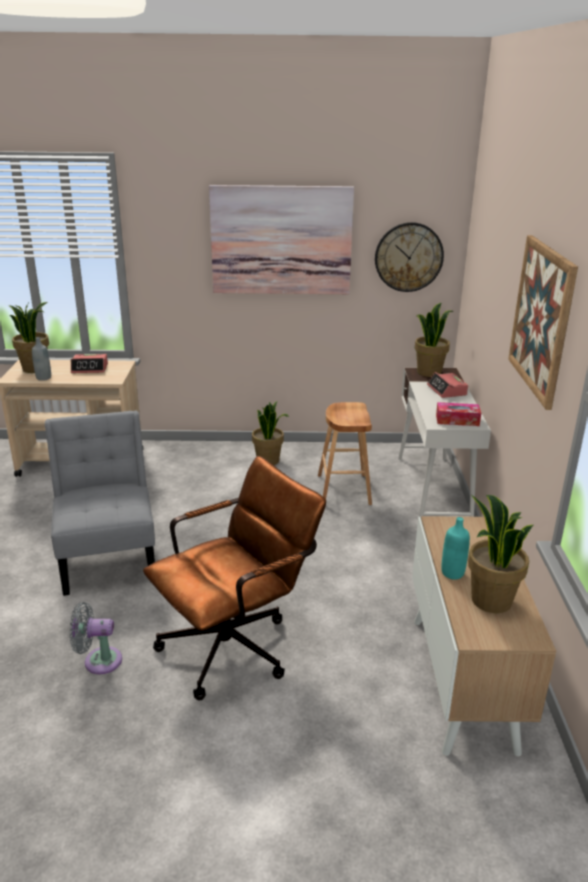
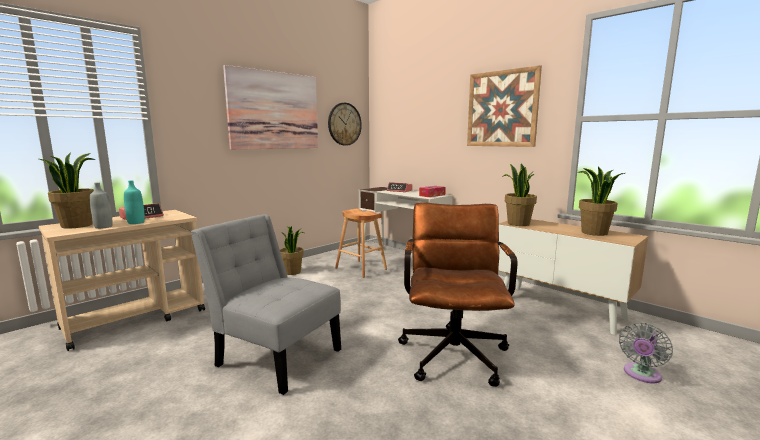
camera: 45 degrees left, 15 degrees down
grey fan [70,602,122,674] -> grey fan moved to [619,322,673,383]
potted plant [415,303,453,377] -> potted plant moved to [502,164,537,226]
turquoise bottle [441,517,470,580] -> turquoise bottle moved to [124,180,145,224]

